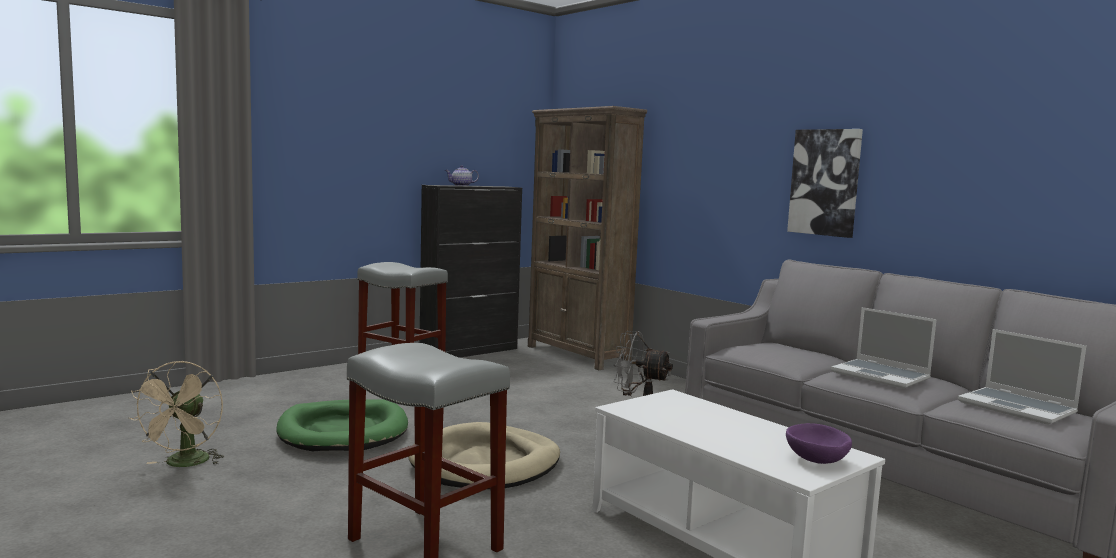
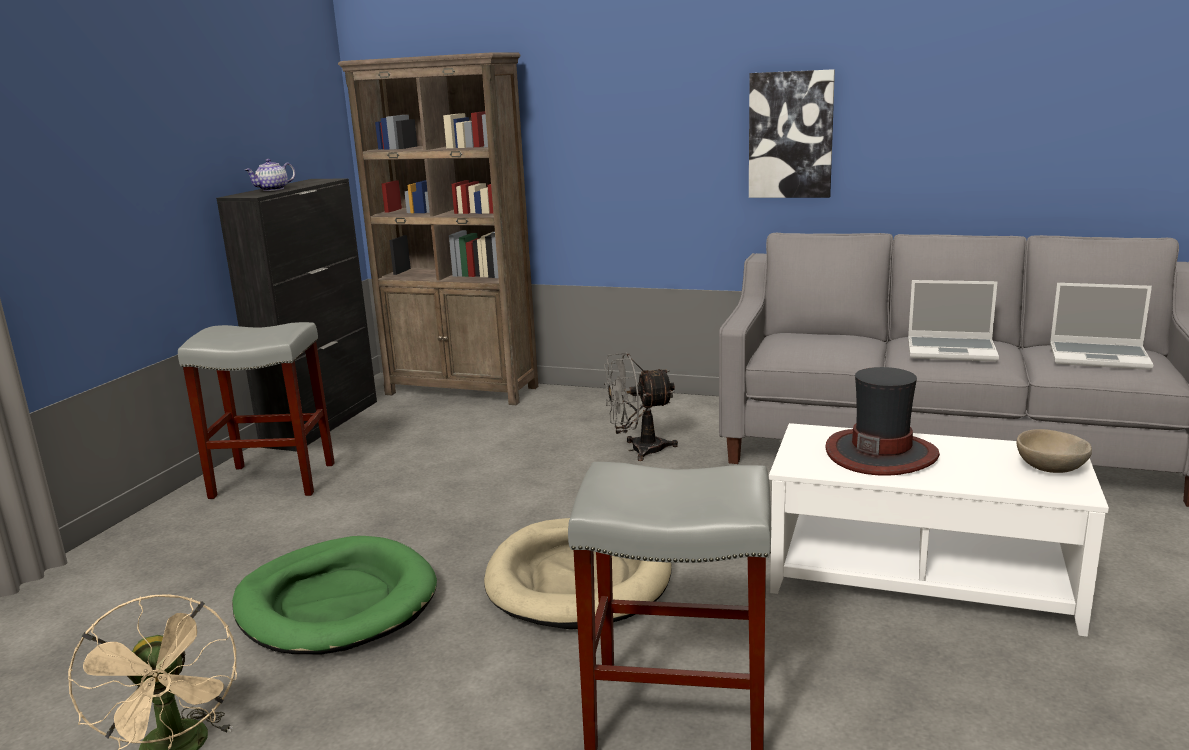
camera: 30 degrees left, 10 degrees up
purple bowl [786,423,852,464] -> beige bowl [1016,429,1092,473]
none -> hat [825,367,940,476]

